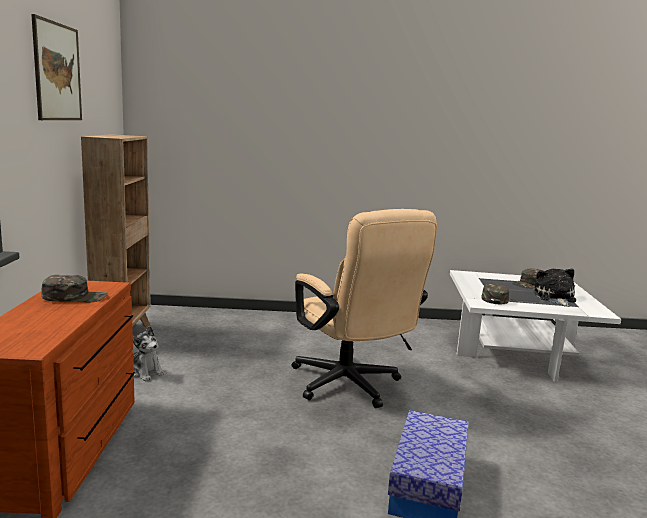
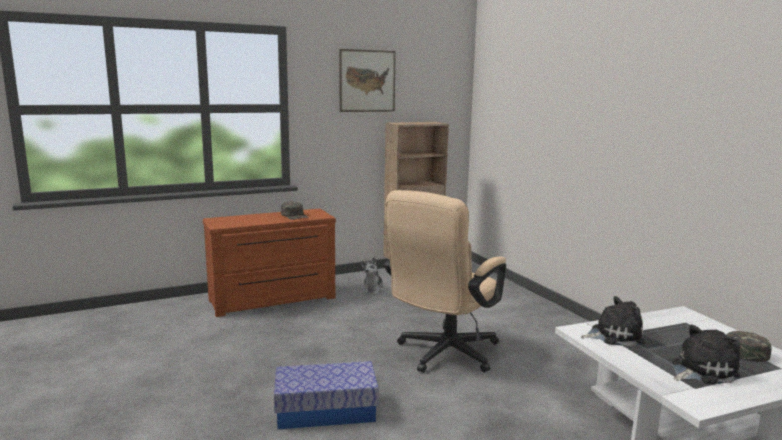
camera: 65 degrees right, 0 degrees up
green cap [481,284,509,304] -> plush toy [581,296,646,347]

